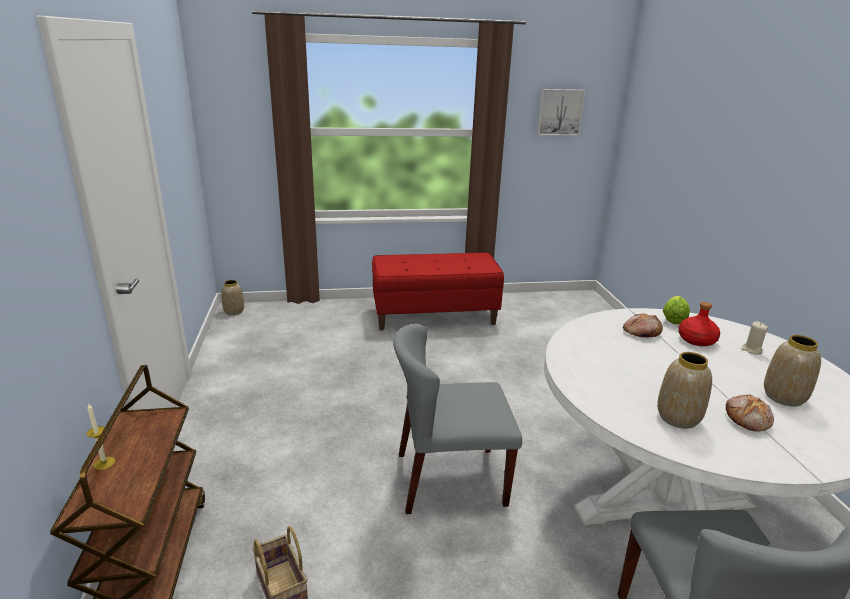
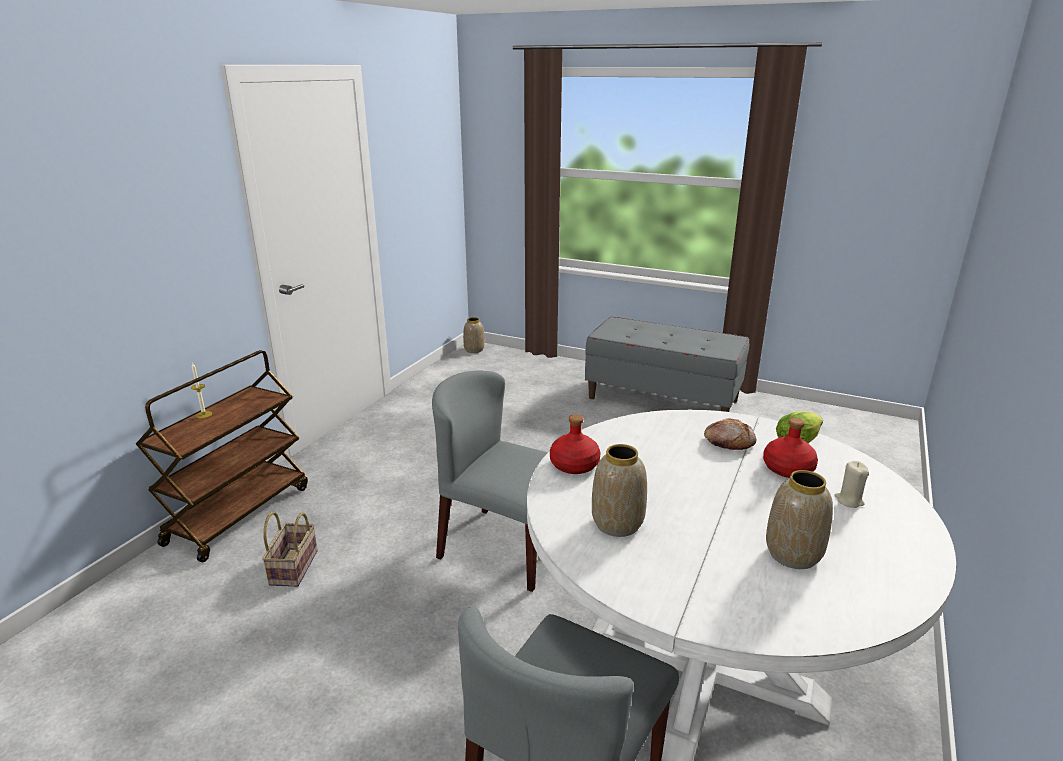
camera: 35 degrees right, 0 degrees up
red bench [372,253,504,330] -> grey bench [585,317,749,412]
picture [537,89,585,135] -> none
bread [726,395,774,432] -> none
none -> red bottle [550,415,600,474]

